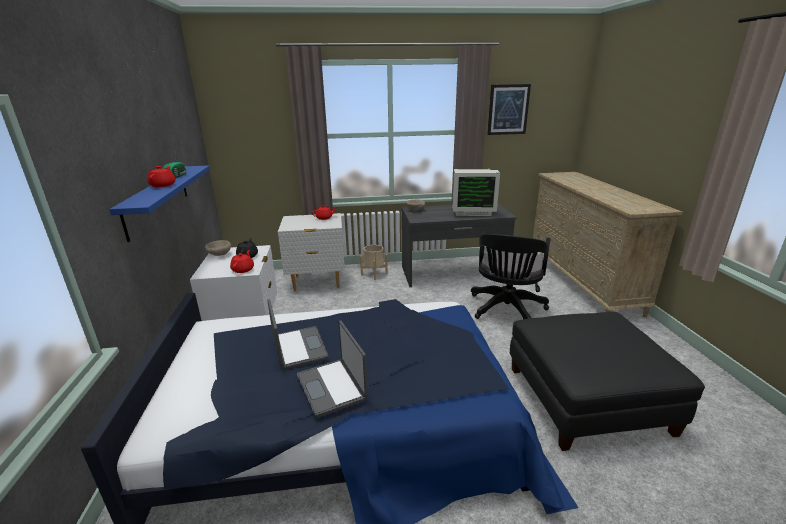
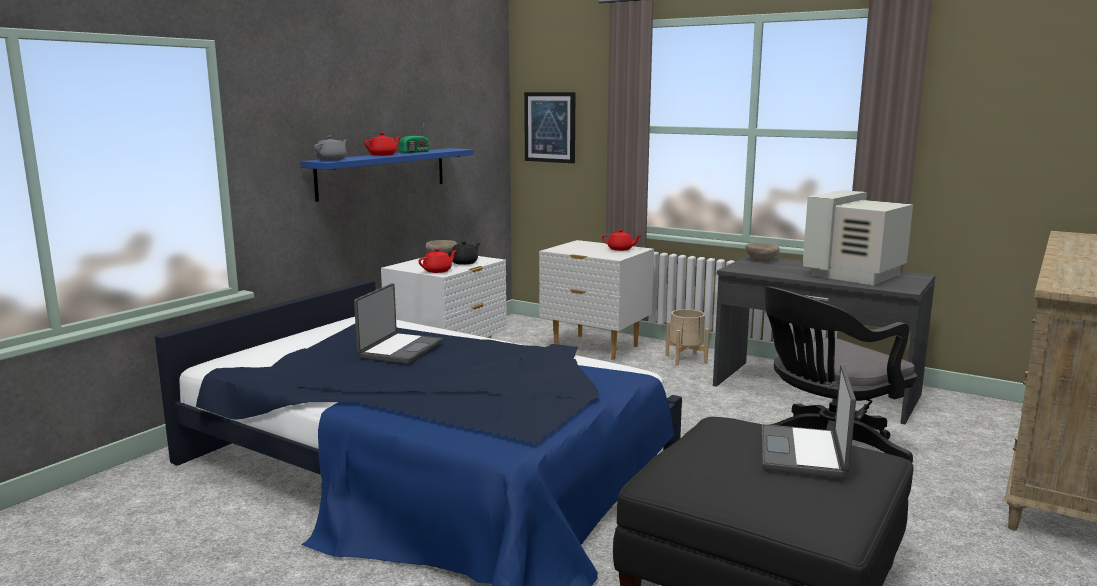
camera: 40 degrees right, 10 degrees down
laptop [297,320,368,418] -> laptop moved to [762,365,856,478]
monitor [452,169,500,216] -> monitor turned 90 degrees clockwise [802,190,913,286]
picture [487,84,531,135] -> picture moved to [524,92,575,163]
none -> grey teapot [314,136,347,160]

